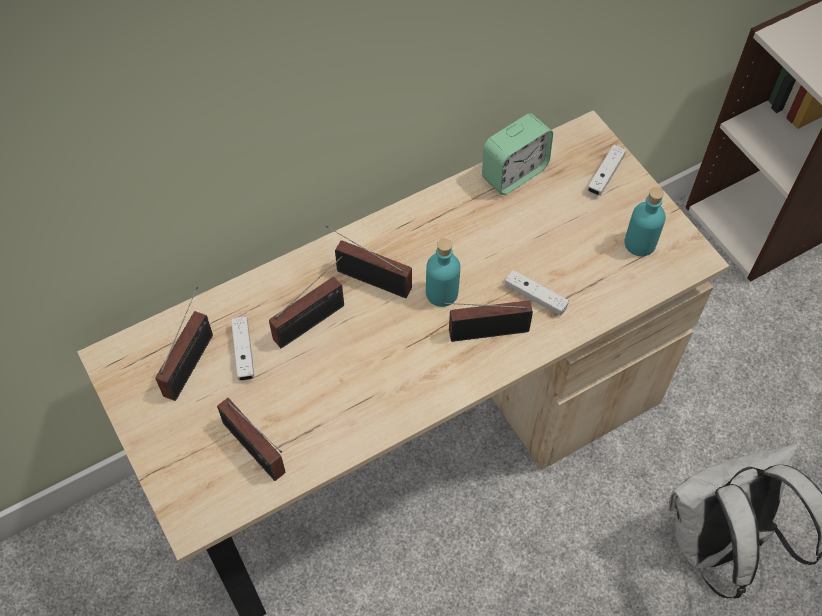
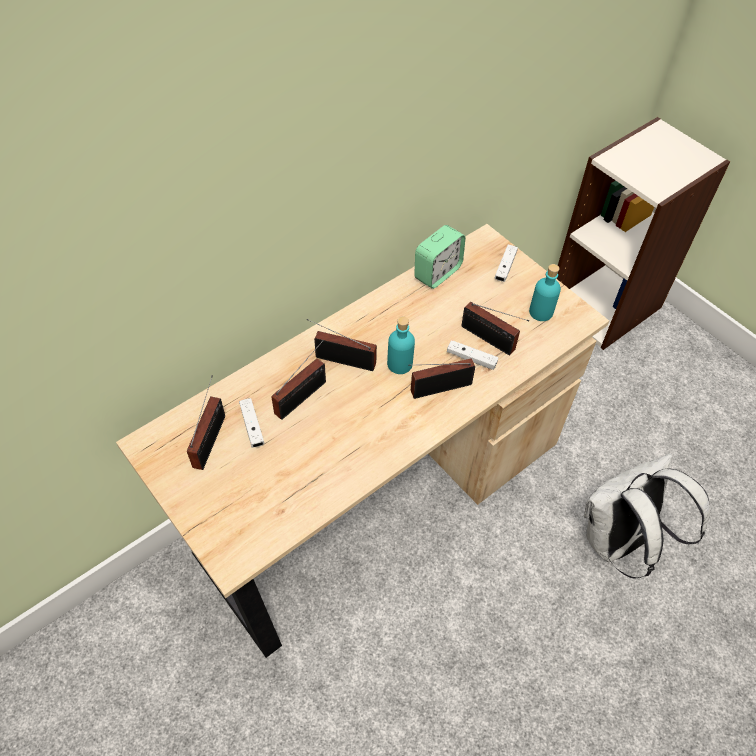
camera: 10 degrees left, 5 degrees down
radio [217,398,286,481] -> radio moved to [461,302,529,355]

